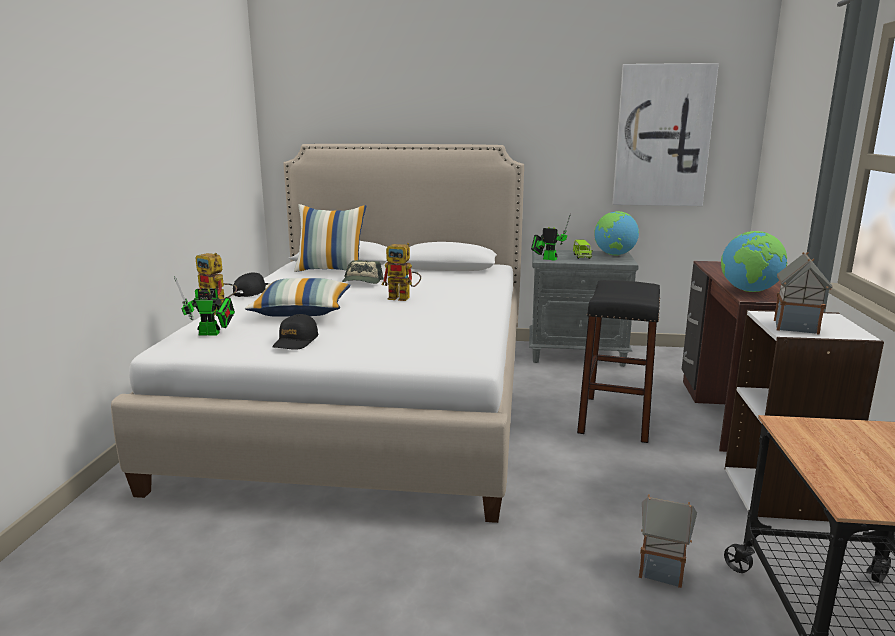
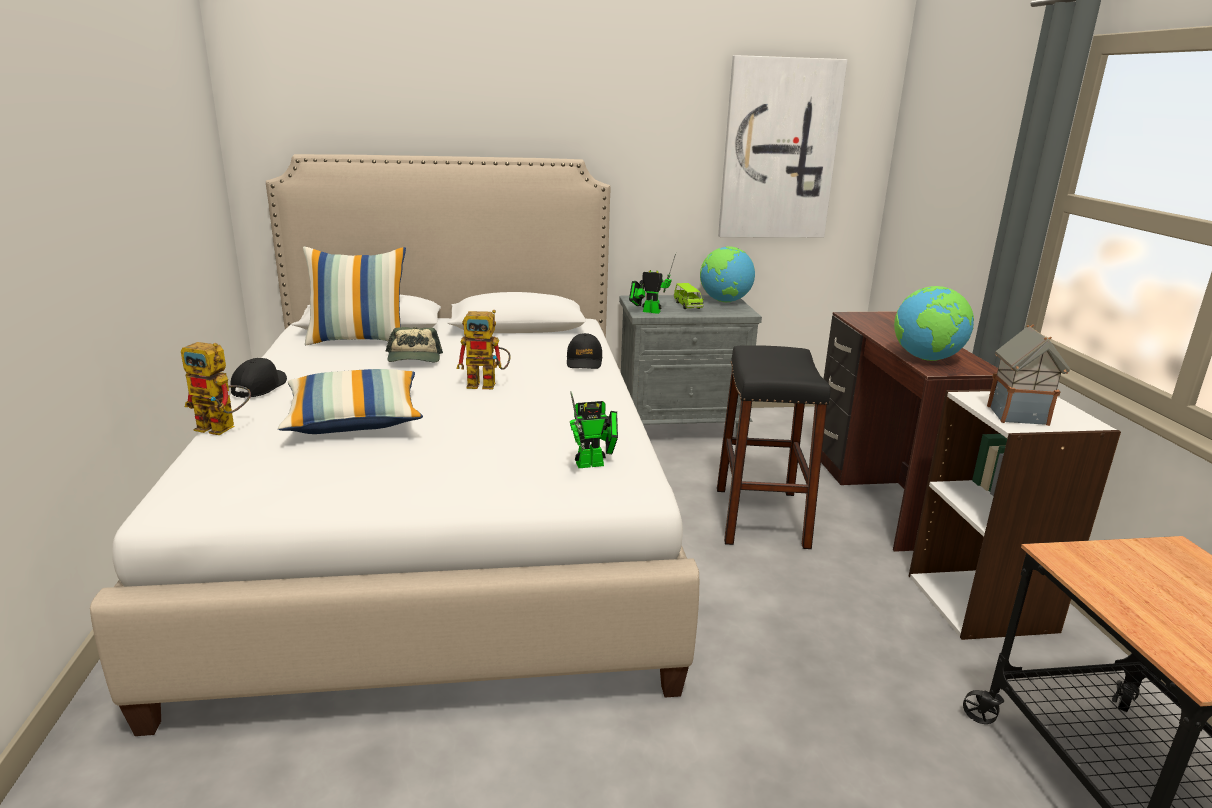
camera: 15 degrees left, 5 degrees up
toy robot [174,276,235,335] -> toy robot moved to [570,391,618,468]
black cap [272,314,318,350] -> black cap moved to [567,333,603,369]
toy house [639,494,697,588] -> none

